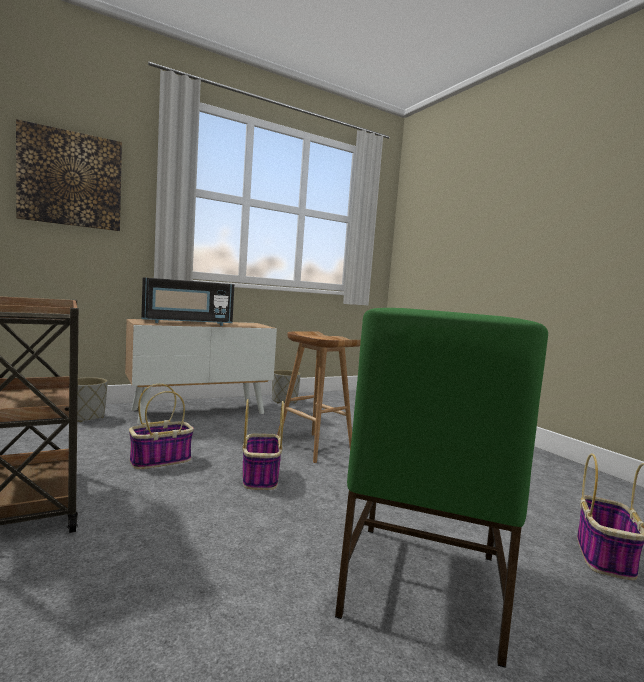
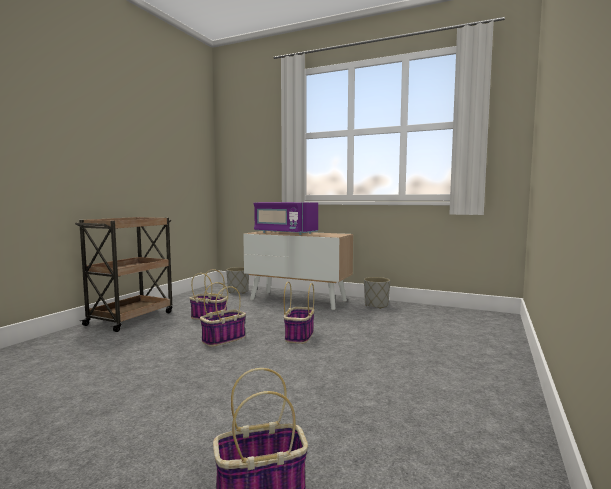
camera: 55 degrees right, 0 degrees up
picture [16,119,122,231] -> none
black microwave [141,277,234,326] -> purple microwave [254,202,318,235]
brown stool [277,331,361,463] -> basket [284,282,314,344]
green chair [335,308,548,668] -> none

